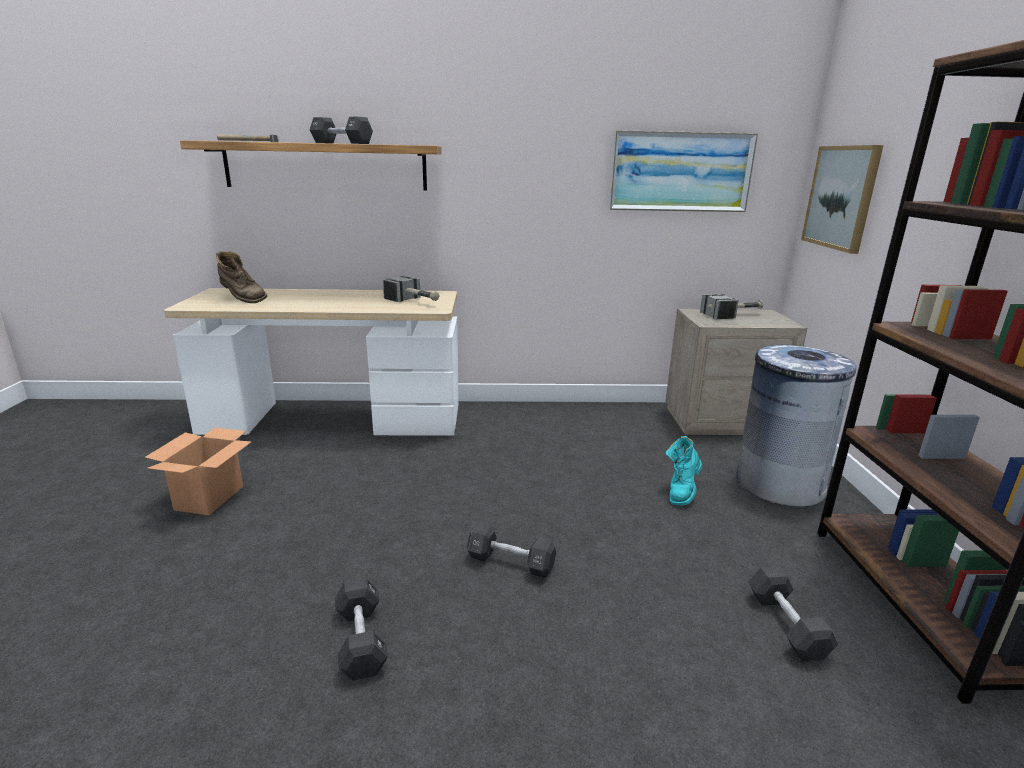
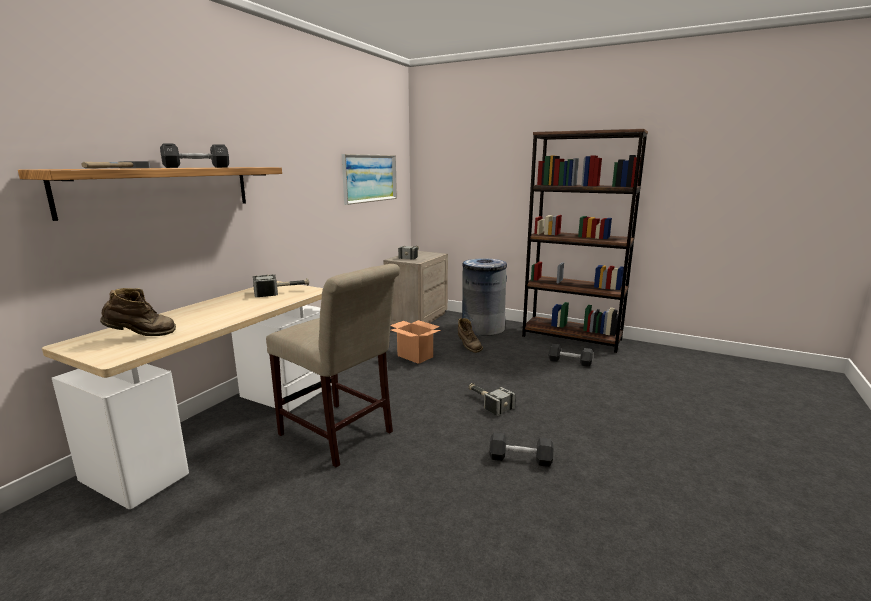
camera: 60 degrees left, 5 degrees down
cardboard box [145,428,252,515] -> cardboard box moved to [390,320,441,364]
black dumbbell [467,522,556,578] -> hammer [468,383,516,416]
turquoise boot [666,436,702,505] -> brown boot [458,318,483,353]
picture [801,145,884,254] -> none
none -> beige chair [266,264,400,468]

